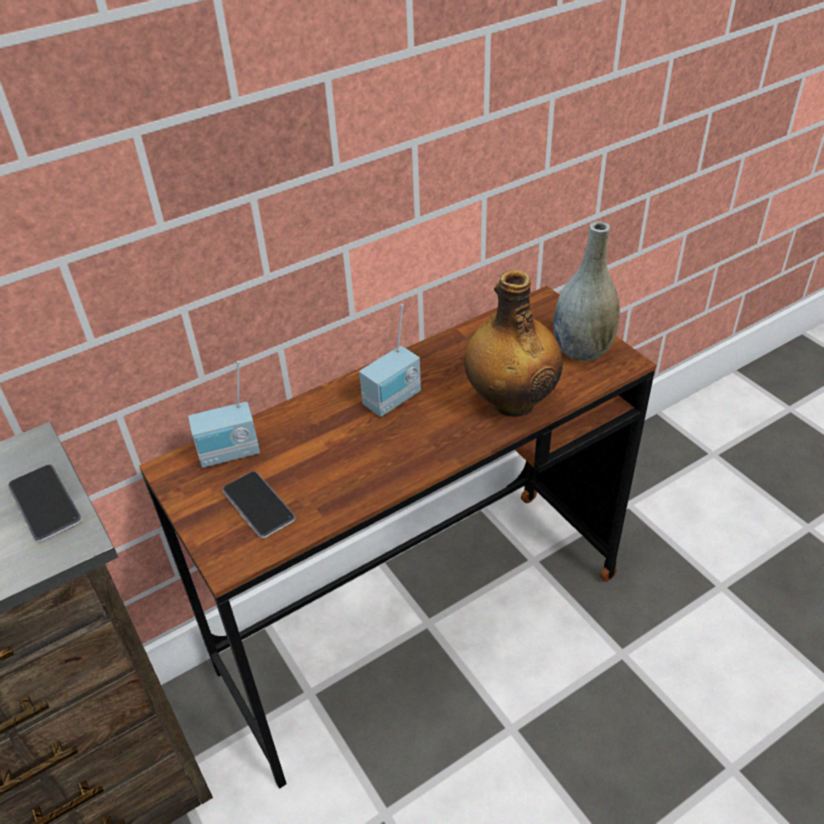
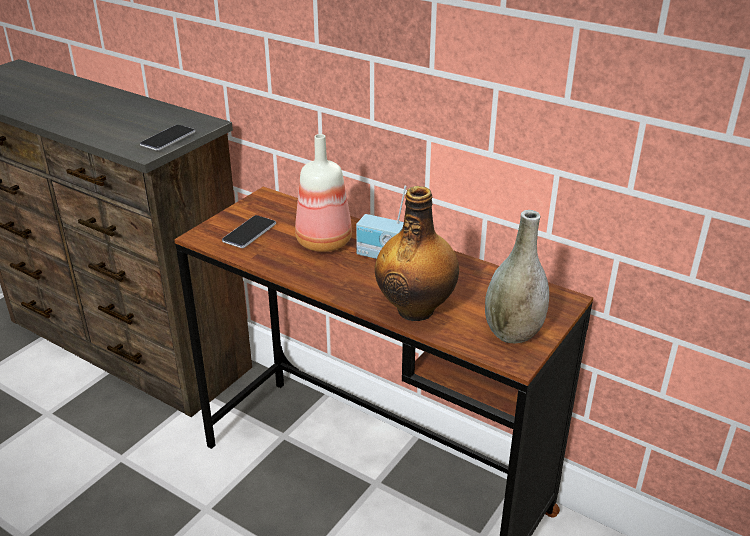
camera: 65 degrees right, 10 degrees down
radio [188,361,260,468] -> none
none -> bottle [295,134,352,252]

